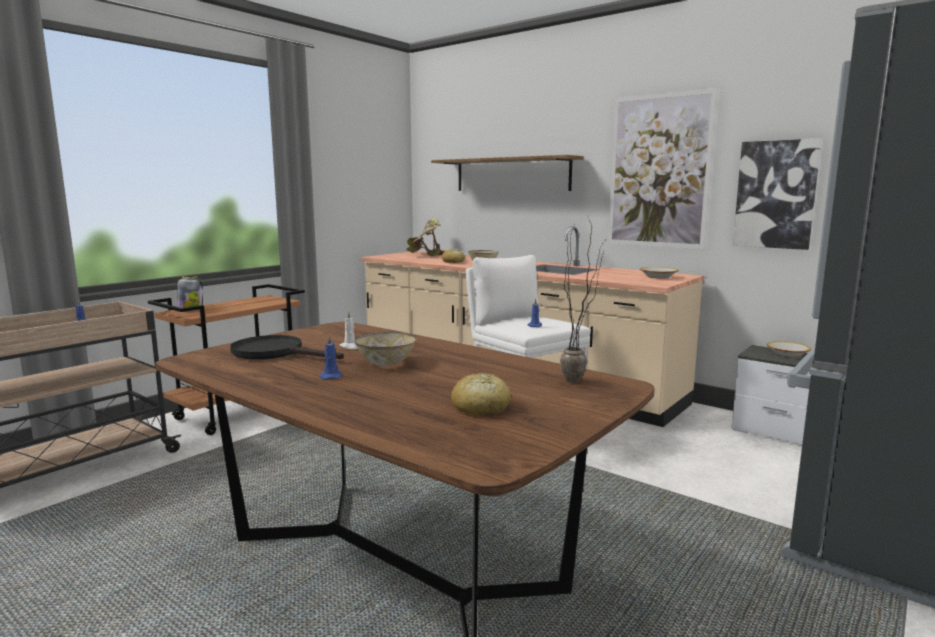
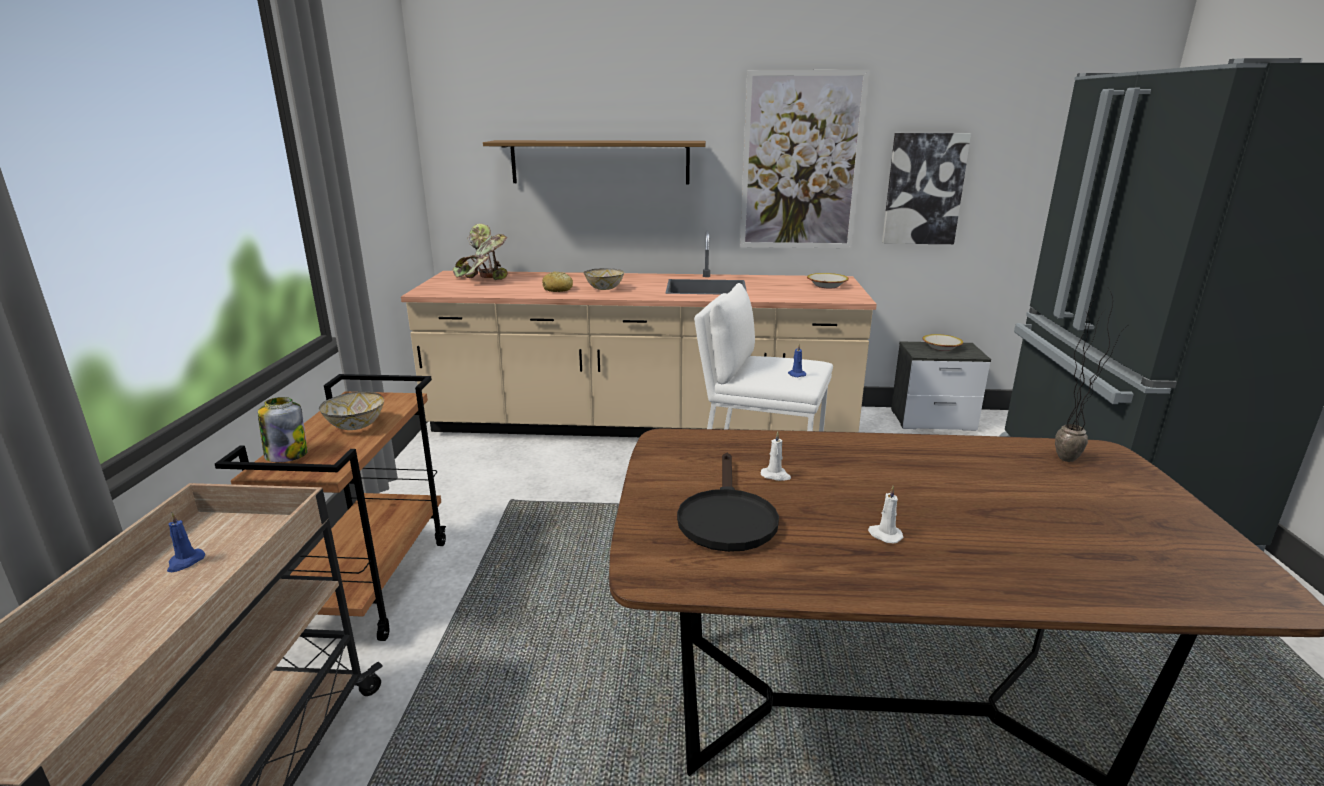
camera: 35 degrees left, 10 degrees up
black frying pan [230,335,344,360] -> black frying pan turned 75 degrees counterclockwise [677,453,779,552]
blue candle [320,335,342,380] -> white candle [868,486,904,543]
bowl [355,332,416,366] -> bowl moved to [319,392,384,430]
bread [451,373,511,415] -> none

